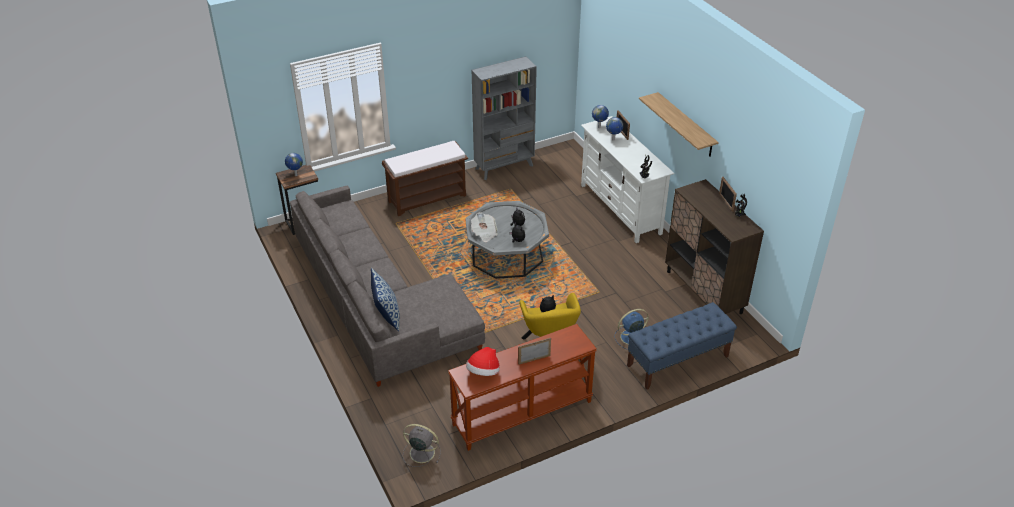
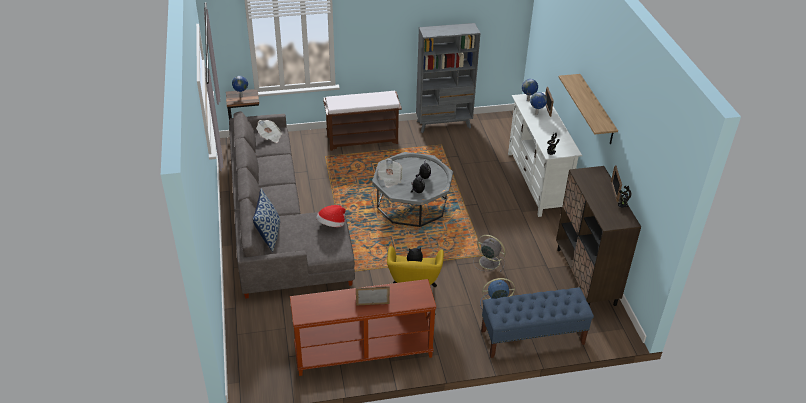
camera: 15 degrees right, 0 degrees up
grey fan [403,424,441,467] -> grey fan moved to [473,235,505,272]
hat [466,347,500,376] -> hat moved to [316,205,346,227]
none -> newspaper [256,120,282,143]

